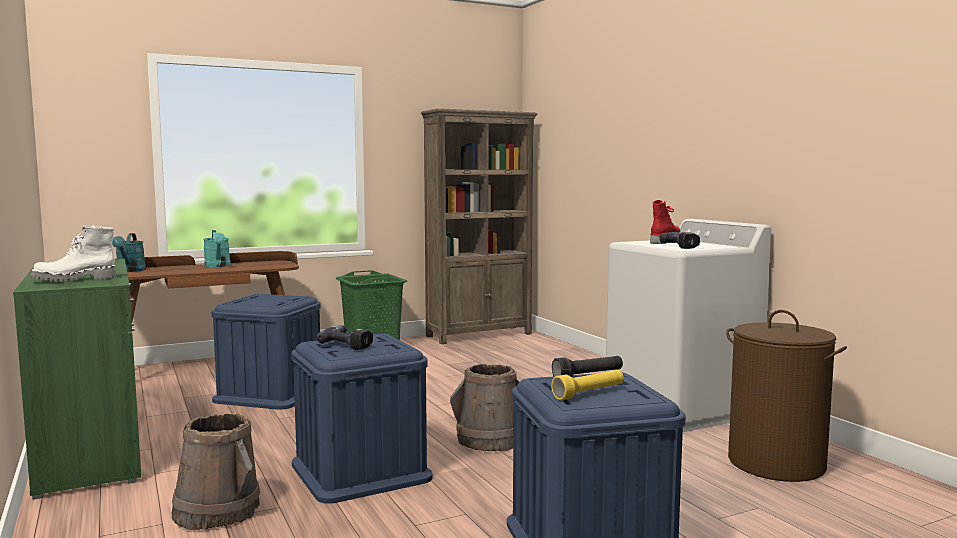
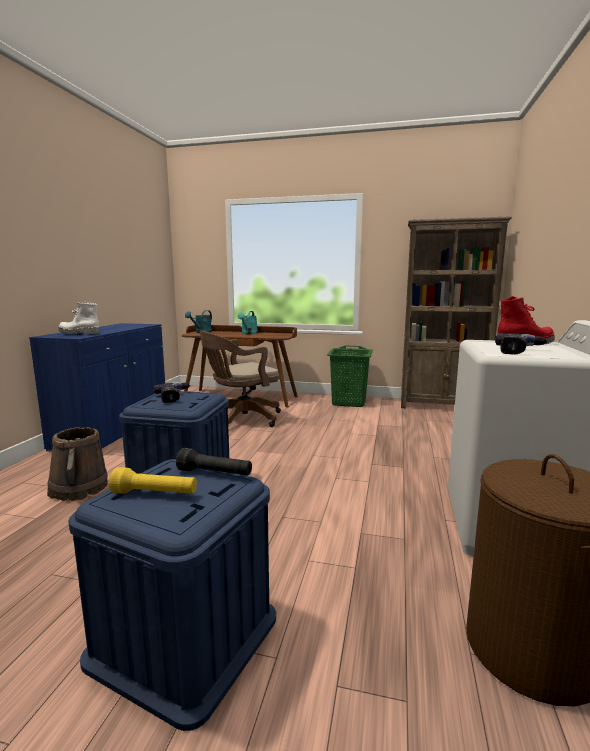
camera: 40 degrees right, 5 degrees up
green cabinet [13,259,141,500] -> blue cabinet [29,323,165,452]
blue storage box [211,294,321,410] -> brown office chair [199,331,281,427]
brown bucket [450,364,519,451] -> none

